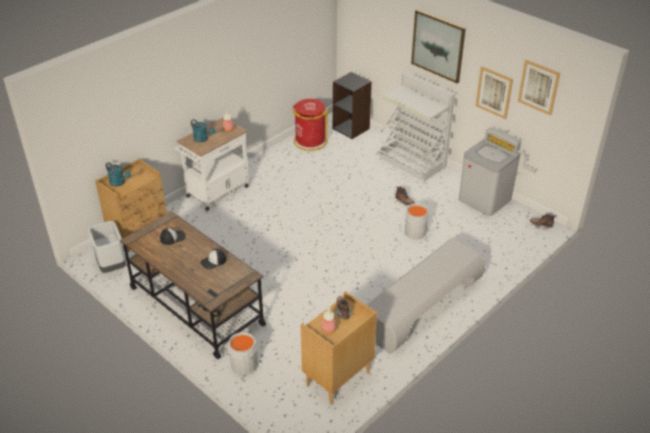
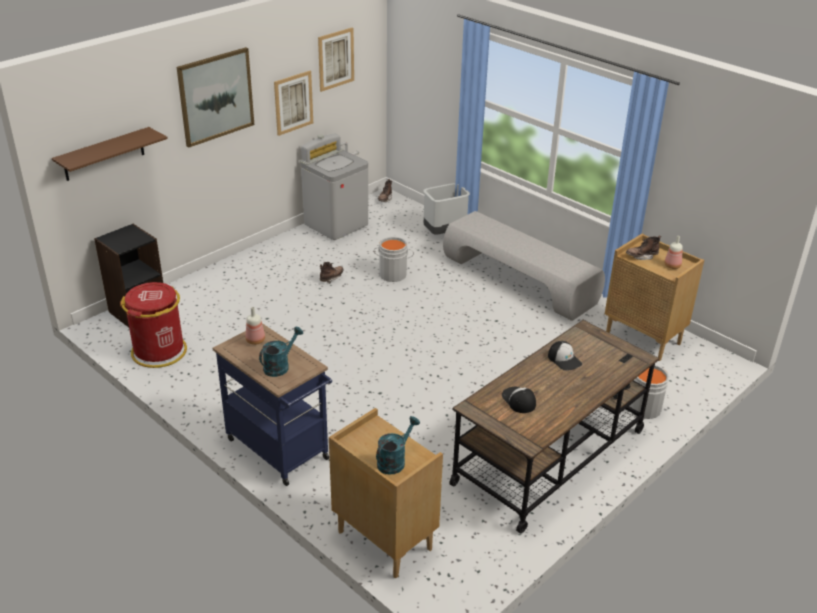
camera: 90 degrees left, 5 degrees down
grey trash can [88,221,126,273] -> grey trash can moved to [423,183,470,234]
white cart [175,118,249,211] -> blue cart [213,323,332,486]
white shoe rack [376,72,455,184] -> none
none -> brown shelf [52,127,168,181]

